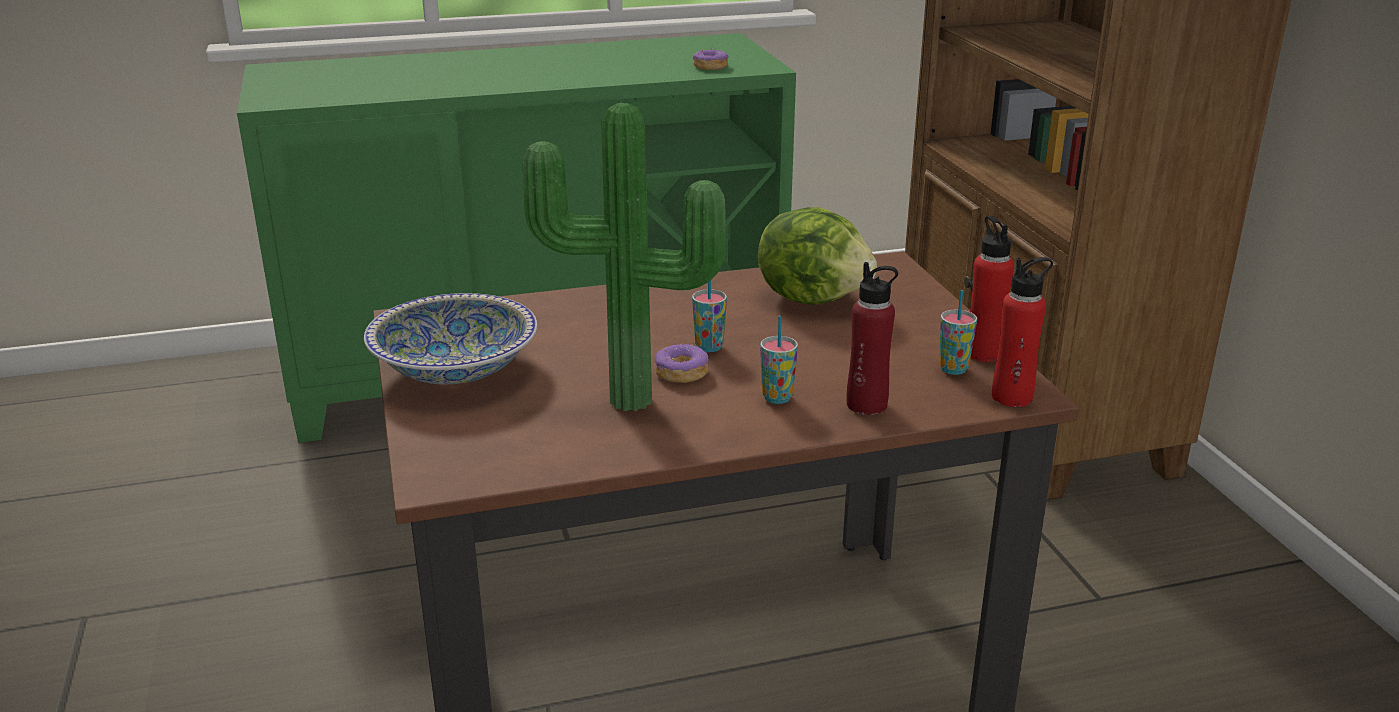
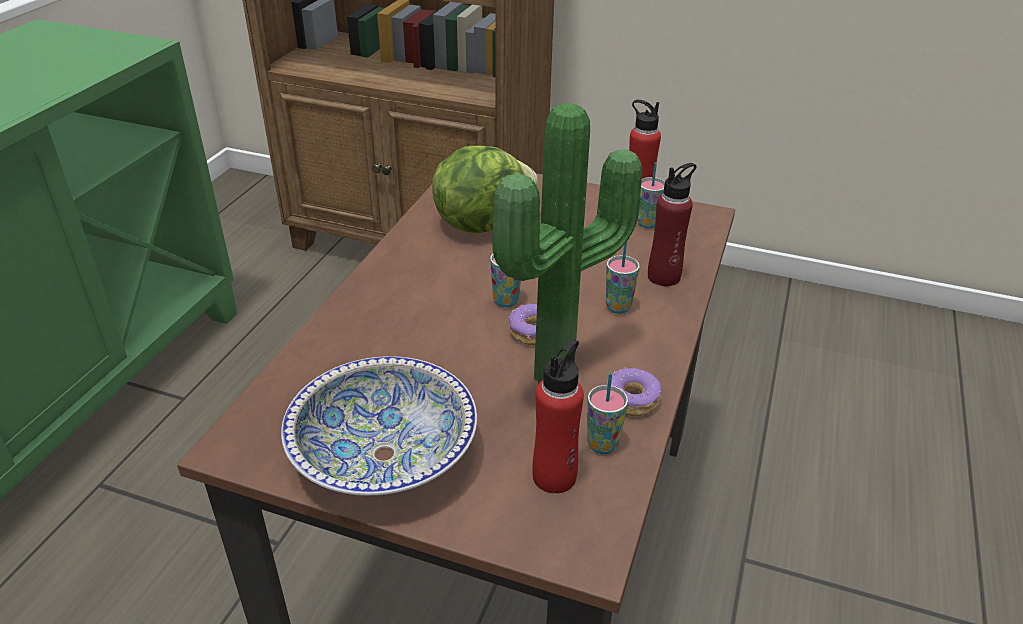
camera: 55 degrees left, 10 degrees up
donut [692,49,728,70] -> donut moved to [606,367,662,416]
red bottle [992,257,1053,407] -> red bottle moved to [532,339,584,494]
none -> cup [587,373,628,454]

